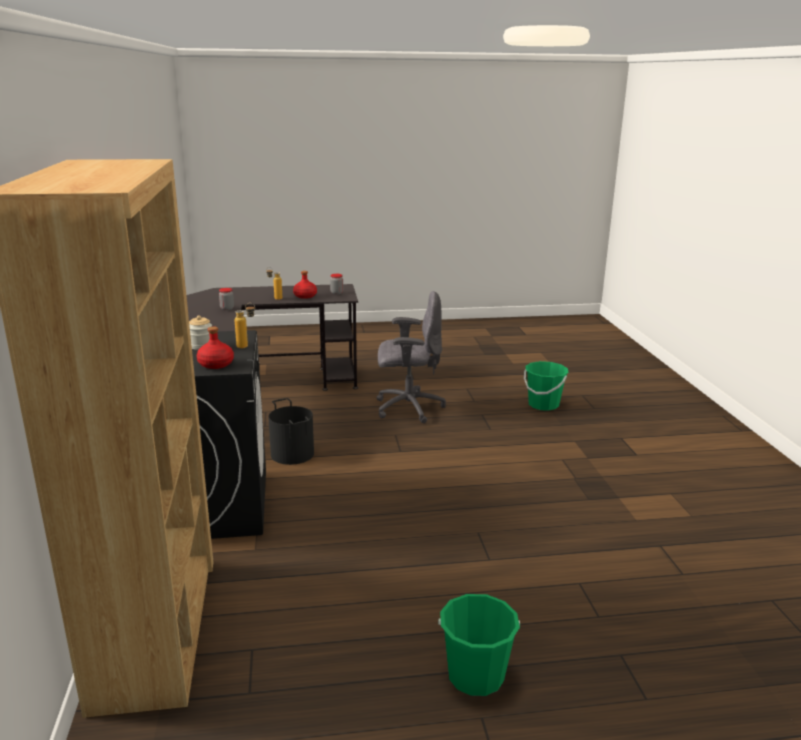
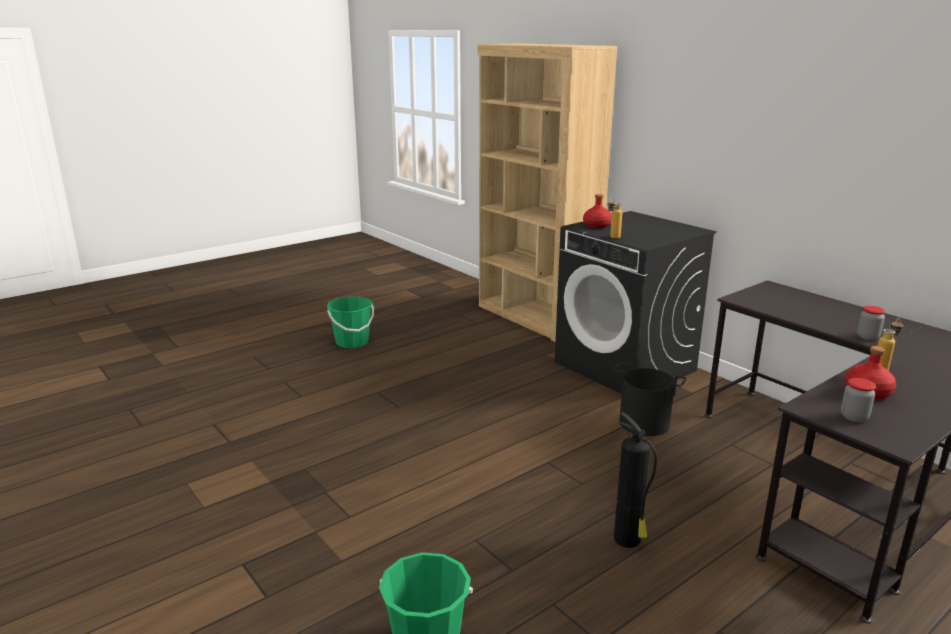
camera: 150 degrees right, 0 degrees up
jar [189,315,212,350] -> none
grey office chair [376,291,446,423] -> fire extinguisher [614,412,657,548]

